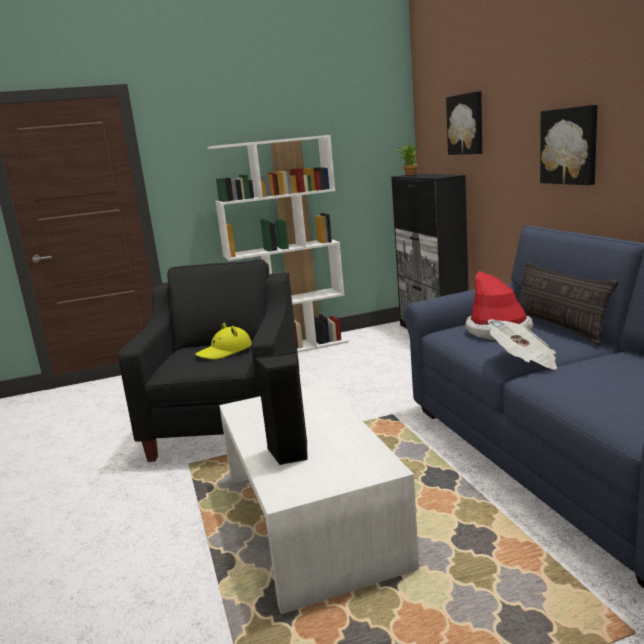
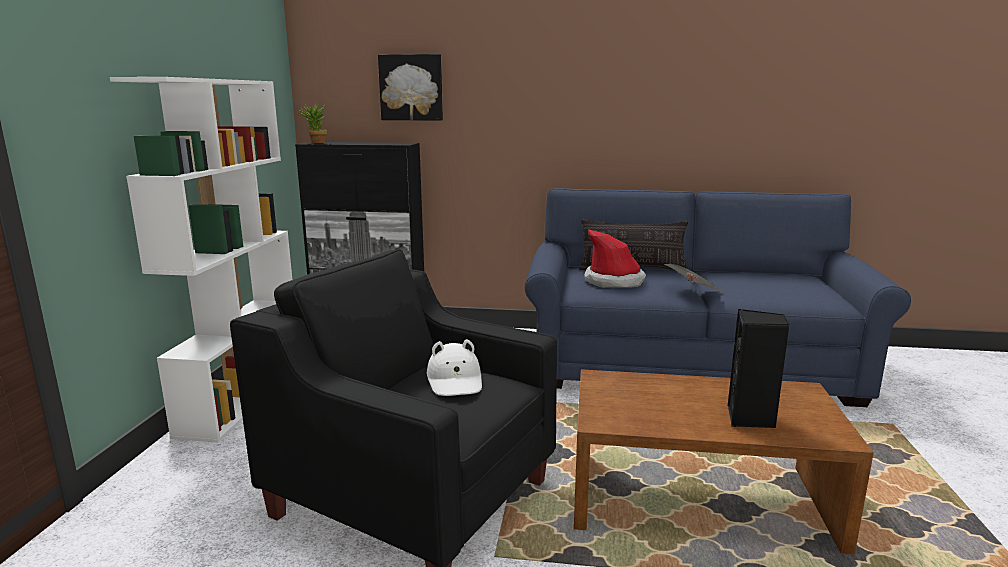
camera: 65 degrees left, 0 degrees up
yellow hat [195,322,252,359] -> white hat [427,339,482,396]
white coffee table [219,382,419,614] -> brown coffee table [574,369,874,555]
picture [540,105,597,185] -> none

